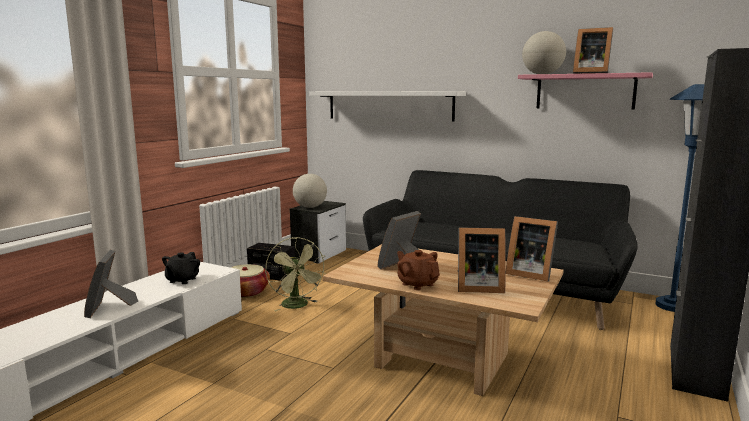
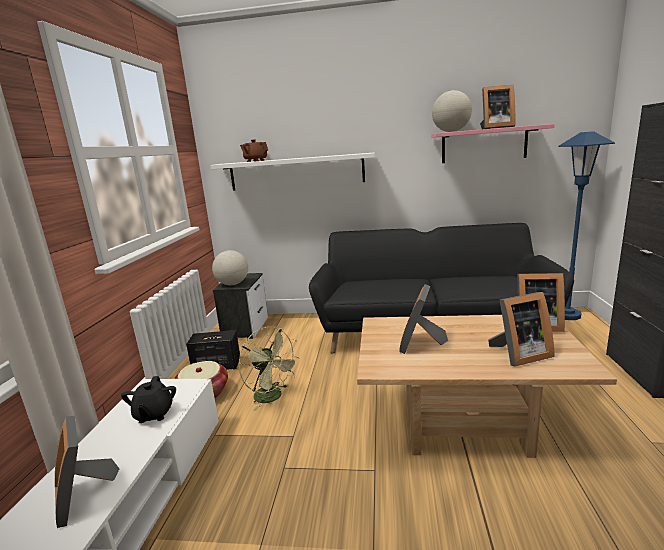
camera: 20 degrees left, 5 degrees up
brown teapot [397,250,440,290] -> brown teapot moved to [240,139,268,162]

